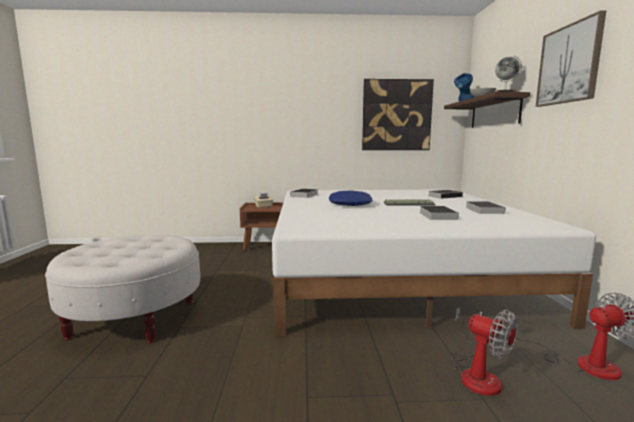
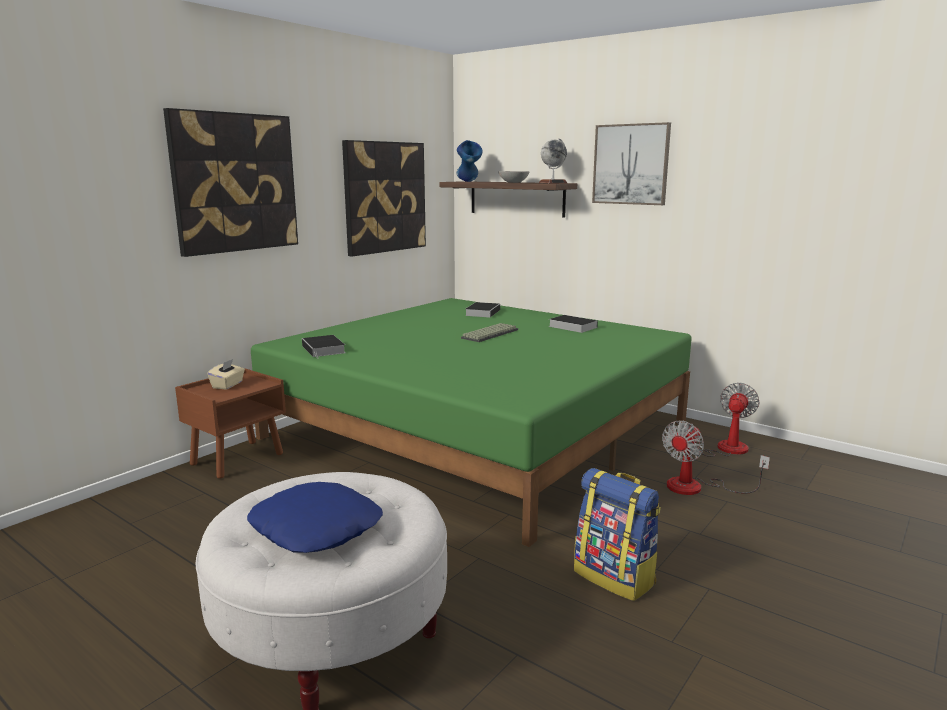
camera: 50 degrees left, 5 degrees up
white bed [272,189,596,336] -> green bed [251,298,692,547]
blue pillow [329,190,373,206] -> blue pillow moved to [247,482,383,553]
book [419,206,459,220] -> none
fan [451,307,517,396] -> fan turned 135 degrees clockwise [662,421,770,495]
none -> picture [163,108,298,257]
none -> backpack [574,468,661,601]

